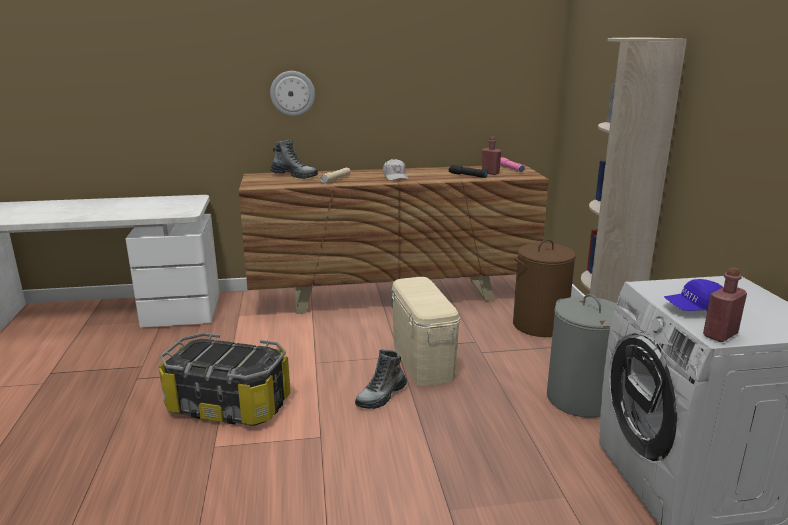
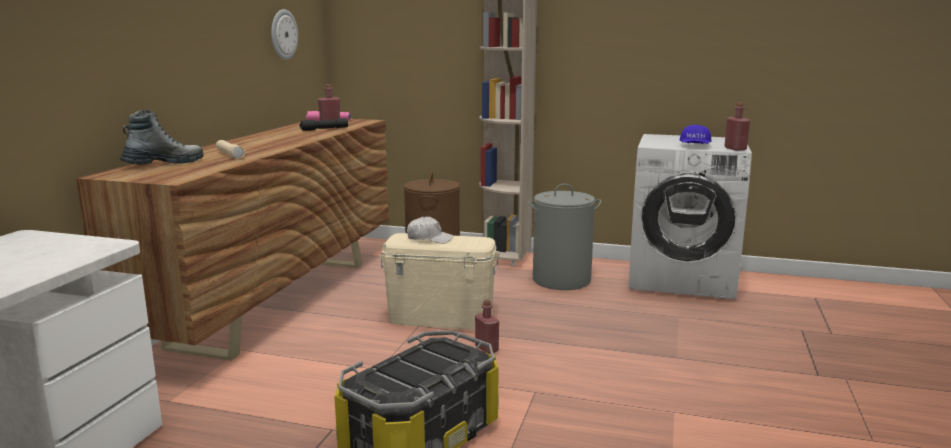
camera: 65 degrees left, 5 degrees down
wall clock [270,71,315,116] -> wall clock moved to [271,9,298,60]
boot [355,349,407,409] -> red bottle [475,300,499,354]
white cap [383,159,408,181] -> white cap moved to [407,216,454,244]

